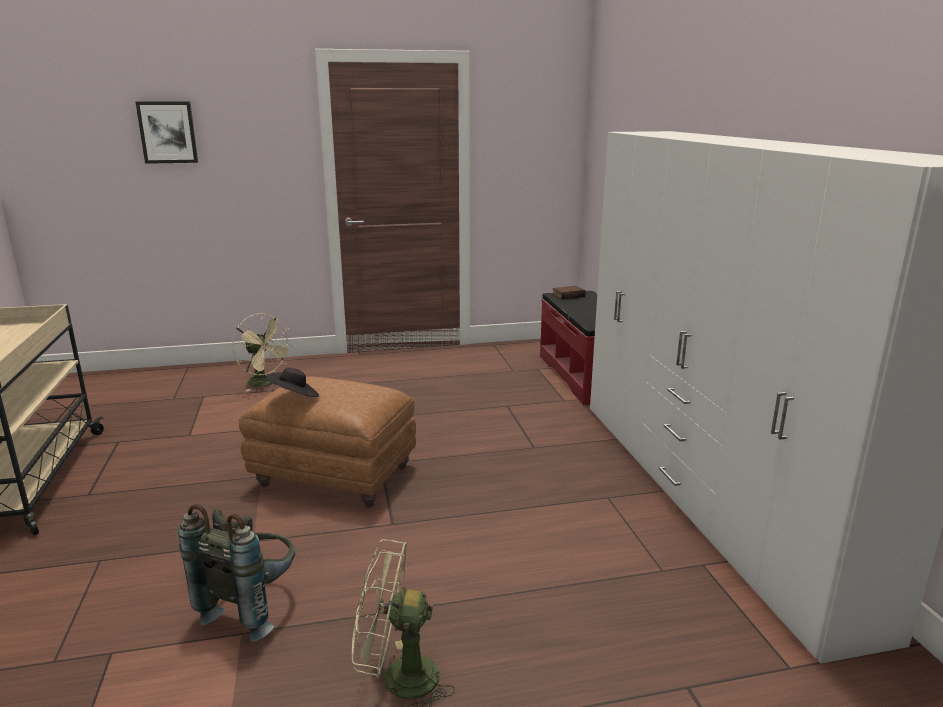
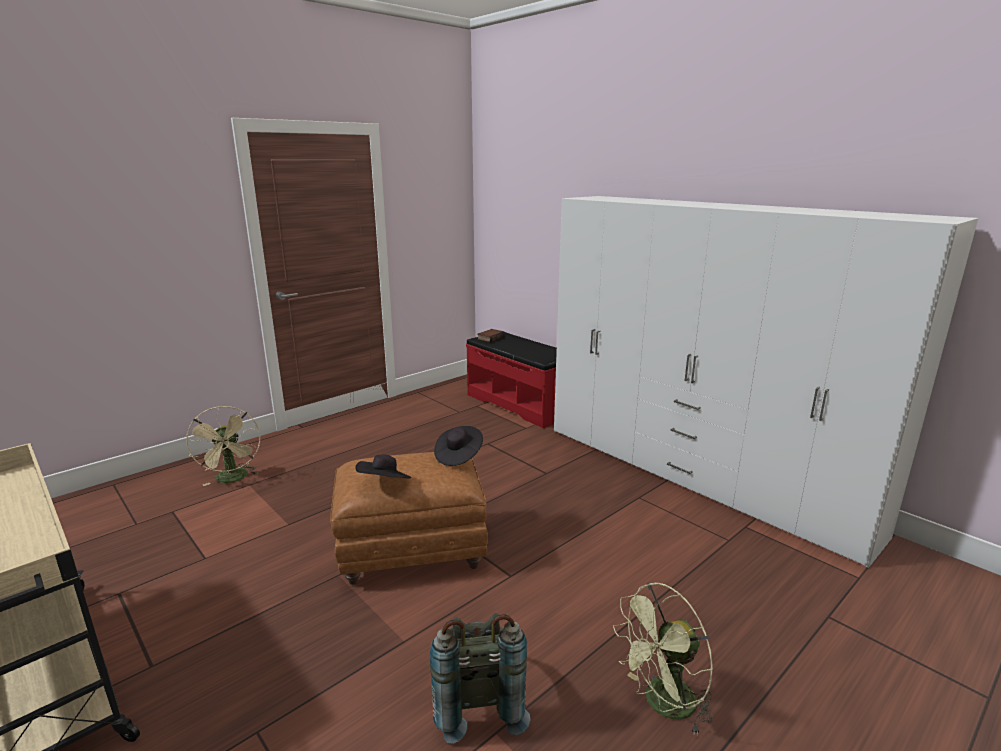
camera: 30 degrees left, 0 degrees up
picture [136,102,198,164] -> none
beige fan [232,314,293,392] -> beige fan turned 60 degrees clockwise [185,406,260,486]
none -> black hat [434,426,483,466]

